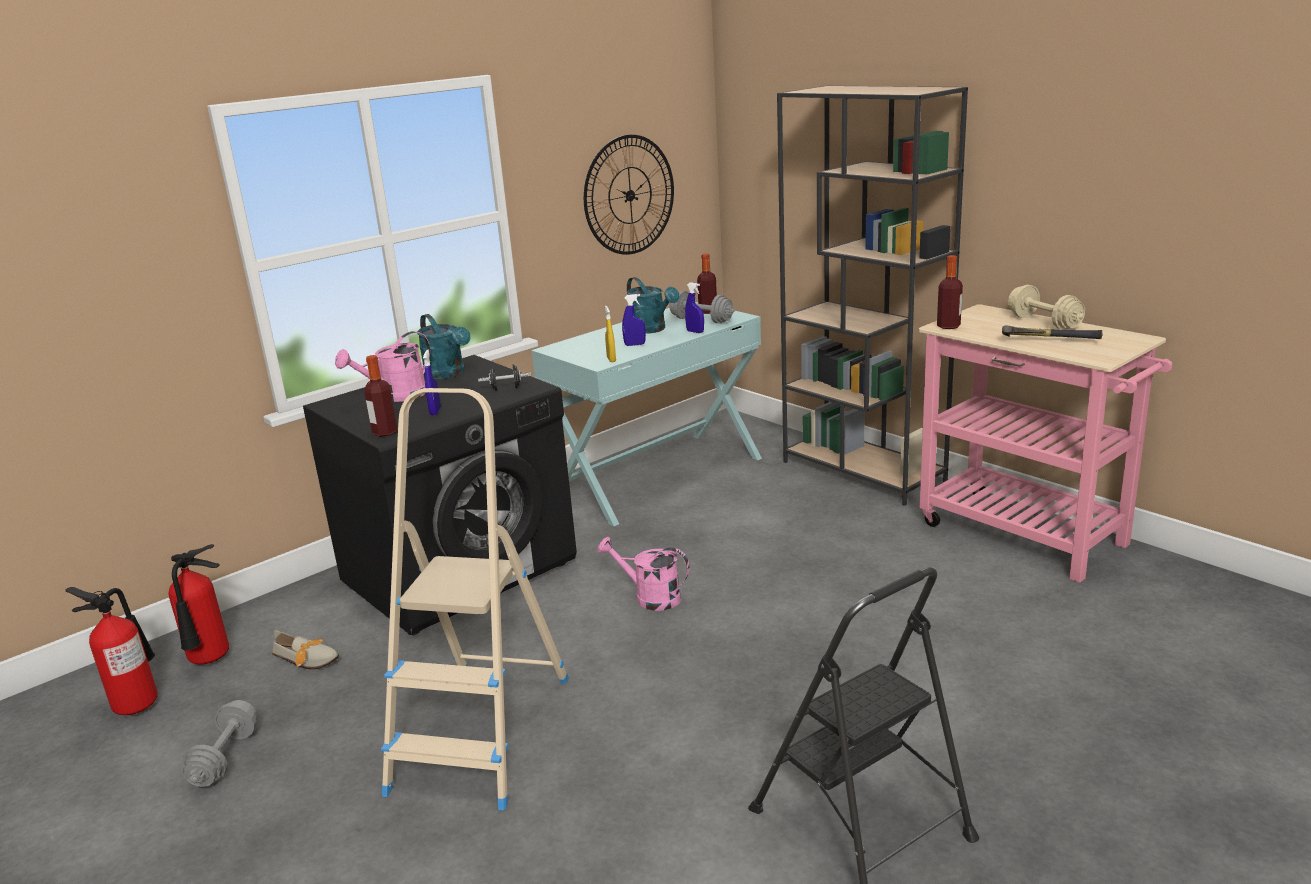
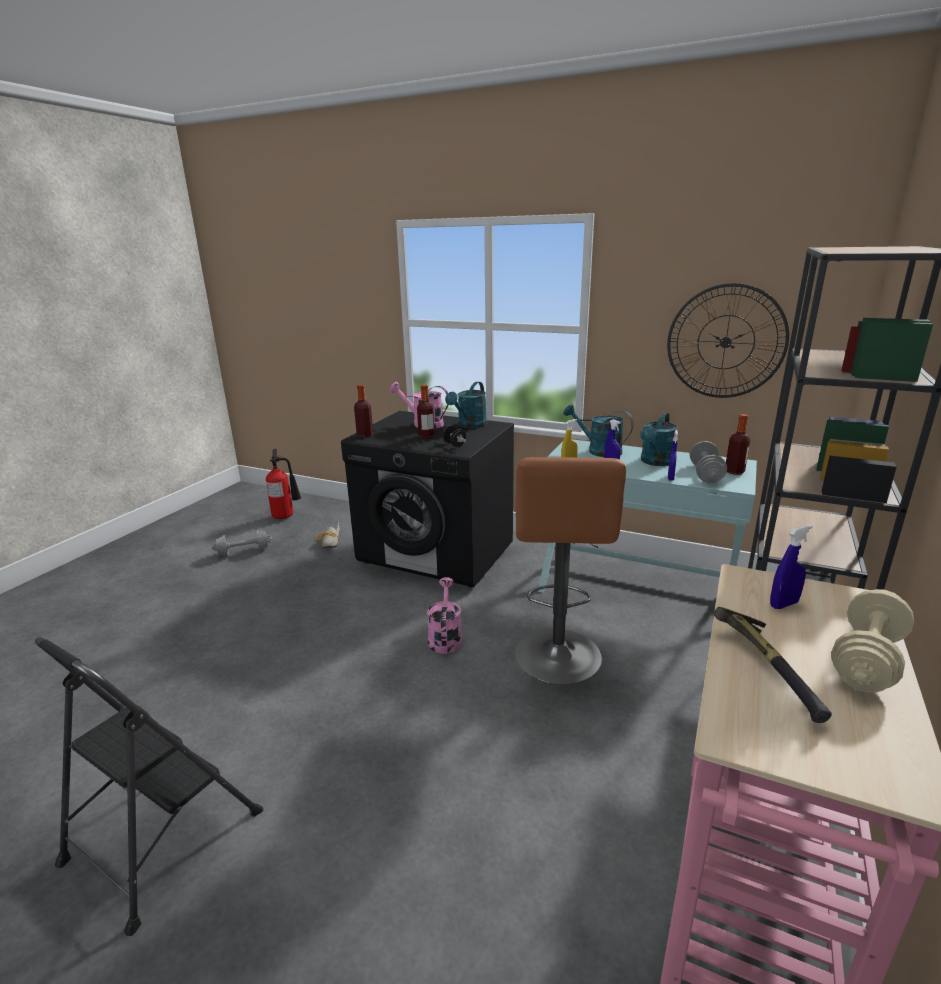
camera: 65 degrees right, 0 degrees up
fire extinguisher [169,544,229,664] -> none
beige step ladder [381,388,569,811] -> none
blue spray bottle [423,349,441,415] -> blue spray bottle moved to [770,525,812,609]
bottle [937,255,963,329] -> bottle moved to [417,385,435,438]
none -> brown stool [515,457,626,684]
none -> turquoise watering can [563,404,633,457]

